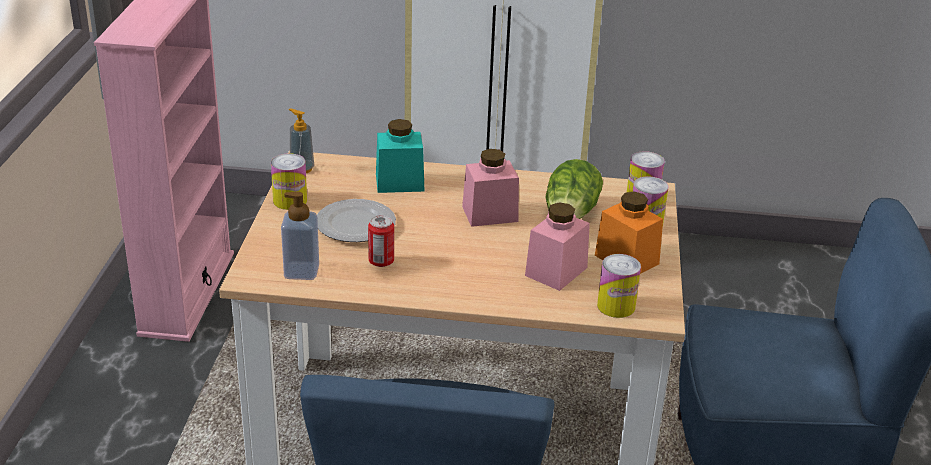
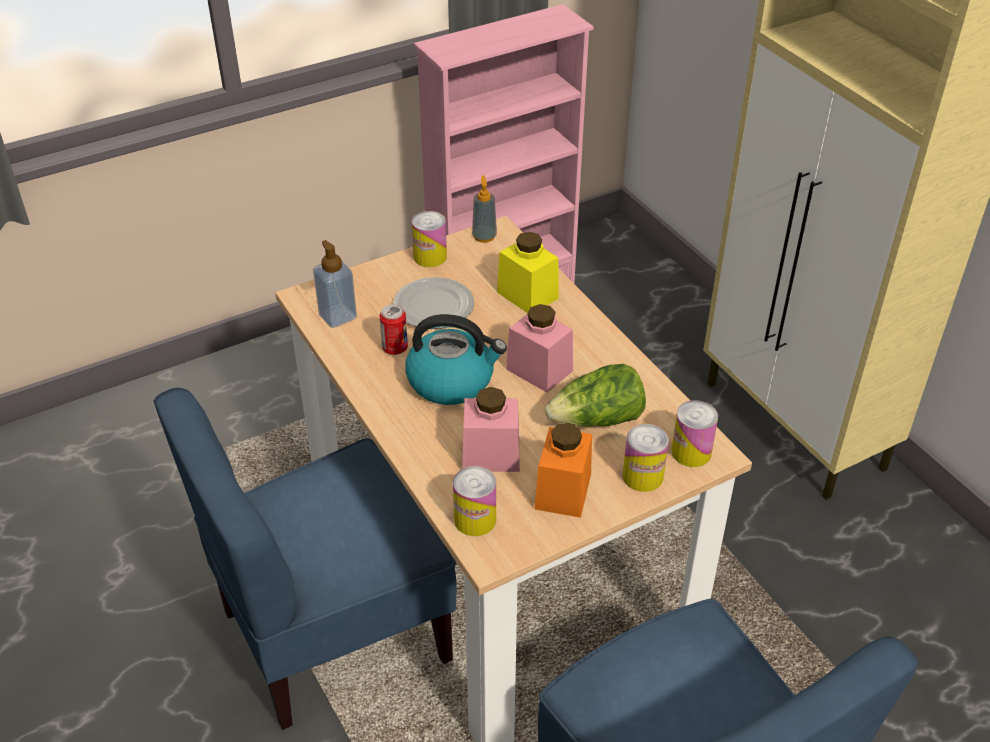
camera: 55 degrees right, 10 degrees up
turquoise jar [376,119,425,193] -> yellow jar [497,232,559,313]
none -> kettle [405,314,507,405]

